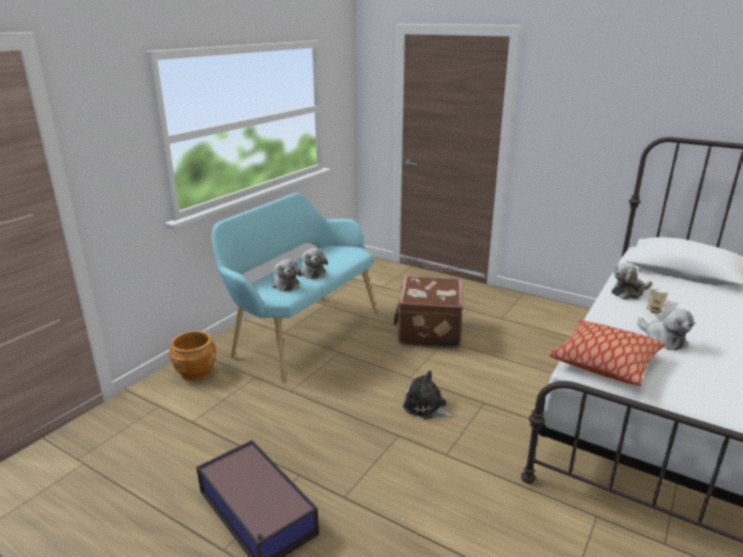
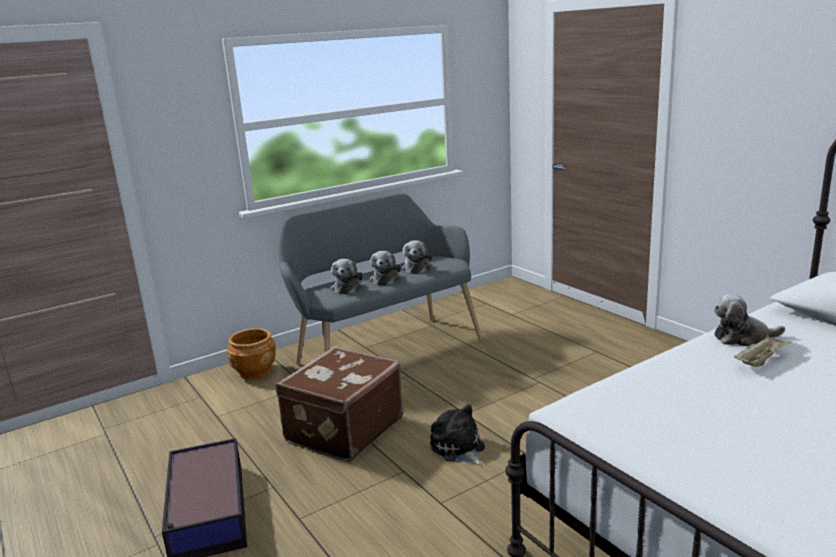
camera: 25 degrees right, 5 degrees down
turquoise bench [212,193,377,383] -> grey bench [279,193,482,365]
brown suitcase [393,275,463,349] -> brown suitcase moved to [275,346,403,462]
pillow [549,319,665,386] -> none
plush toy [637,309,694,351] -> plush toy moved to [401,240,432,274]

